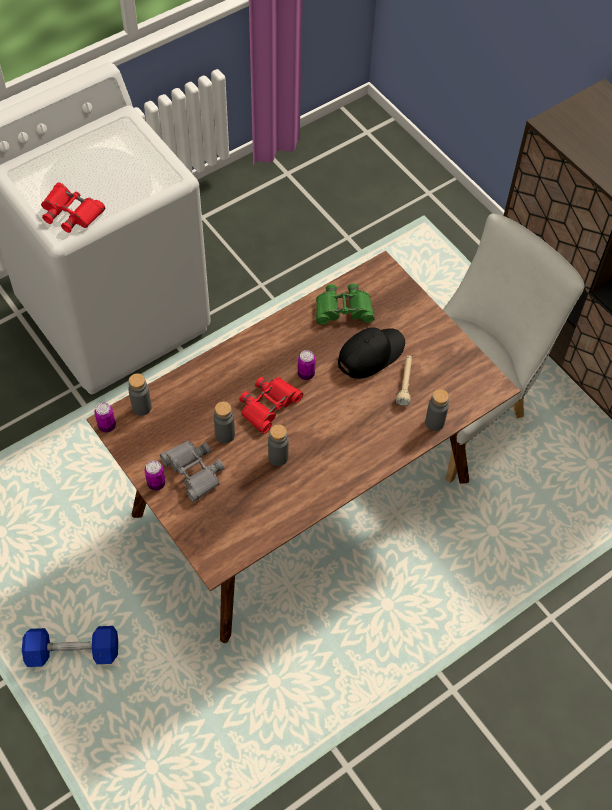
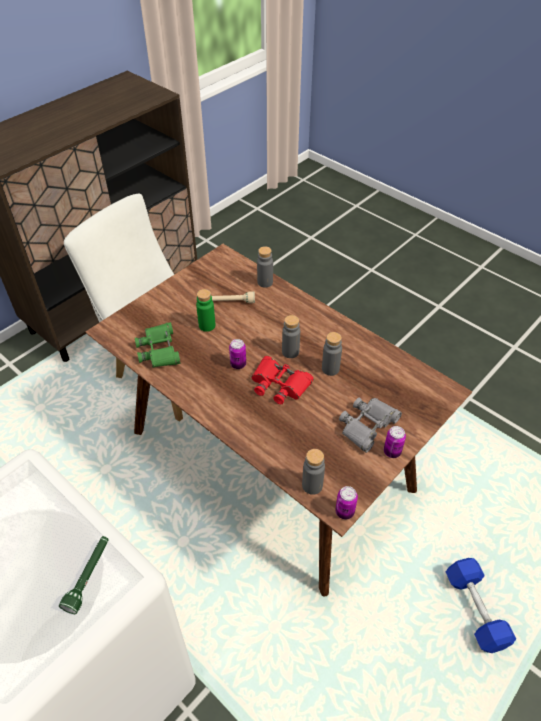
camera: 100 degrees left, 10 degrees down
red binoculars [41,183,105,233] -> green flashlight [59,536,108,614]
grey bottle [214,401,235,443] -> grey bottle moved to [282,315,300,358]
black cap [338,327,405,379] -> green bottle [196,289,215,332]

